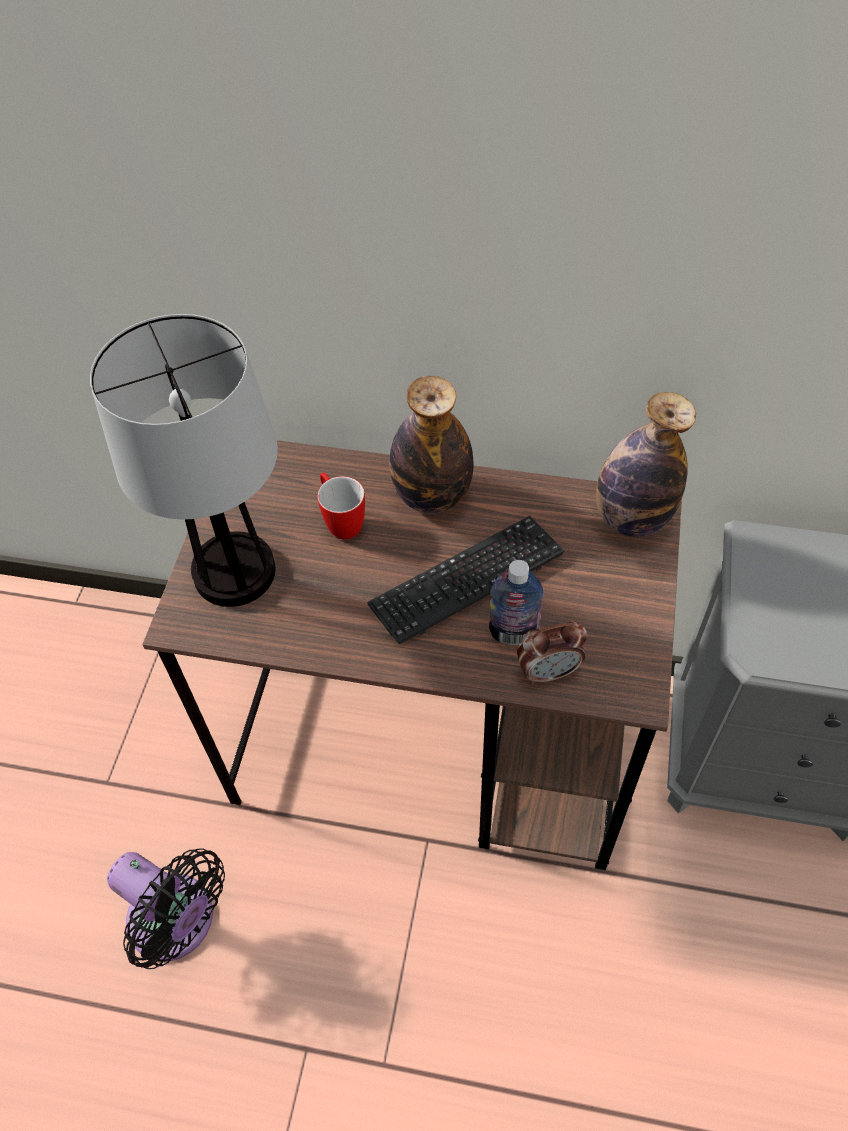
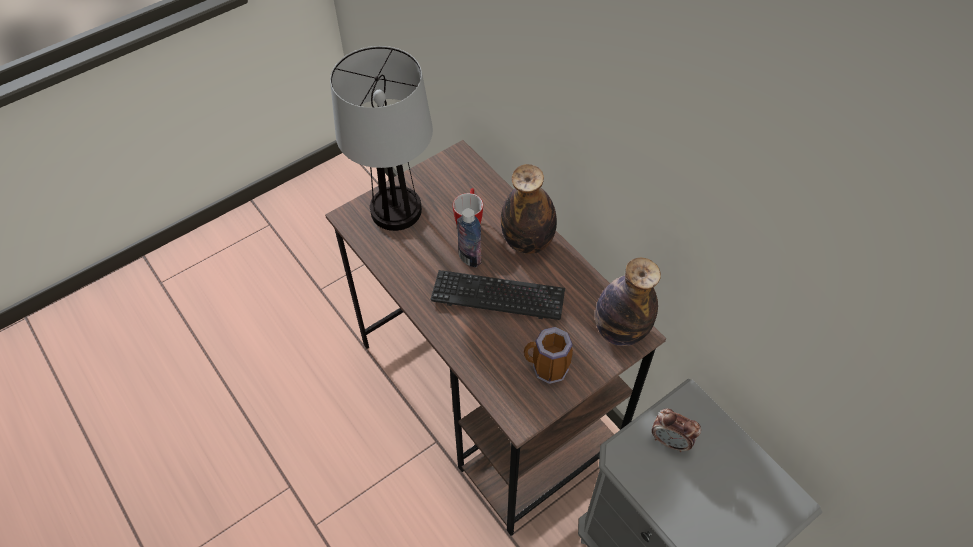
camera: 40 degrees right, 0 degrees up
black fan [107,848,225,969] -> none
bottle [489,560,544,645] -> bottle moved to [457,208,482,267]
alarm clock [517,621,587,684] -> alarm clock moved to [652,408,701,452]
none -> mug [524,327,573,384]

